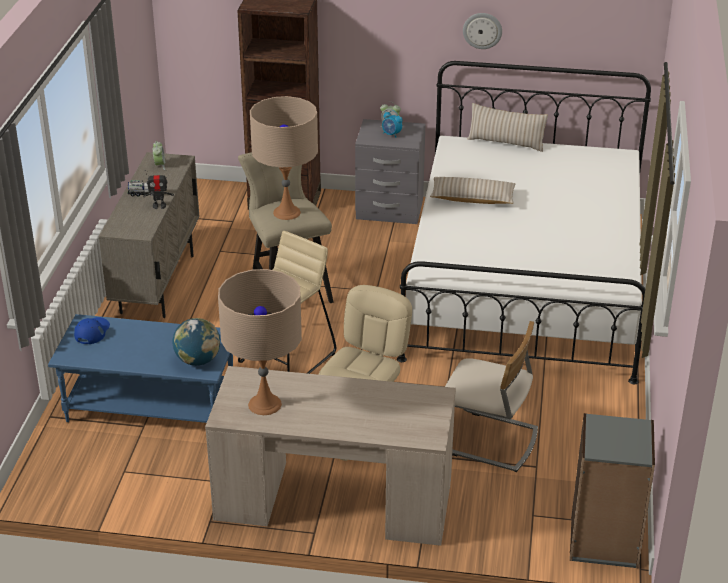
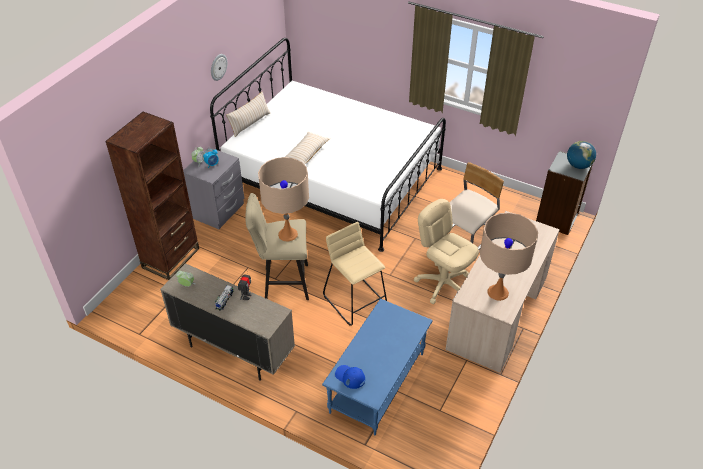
camera: 70 degrees left, 10 degrees up
globe [173,318,220,366] -> globe moved to [567,141,596,169]

